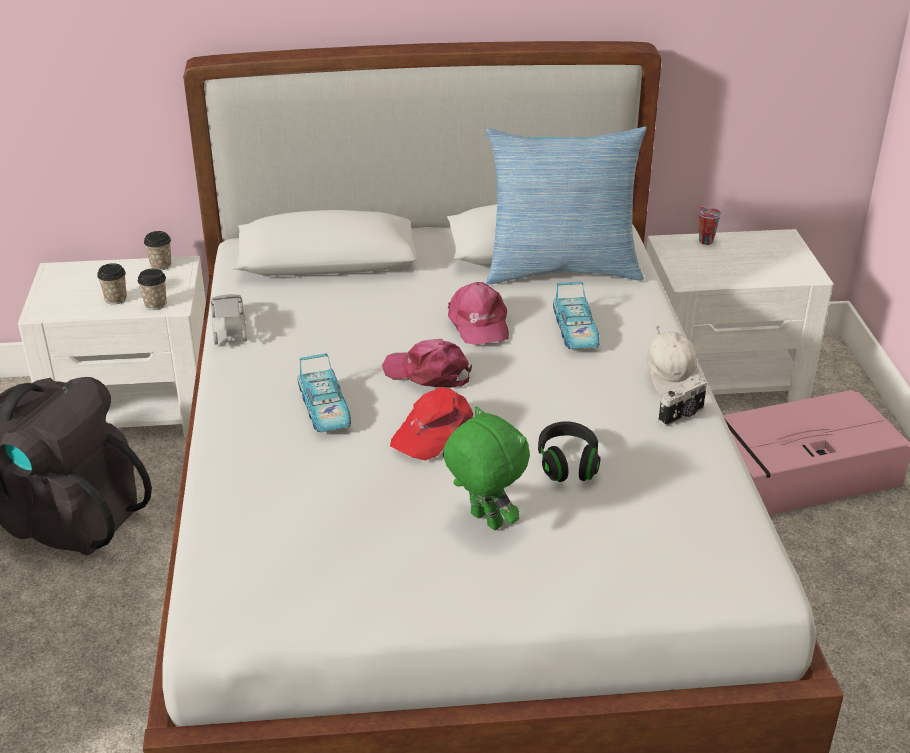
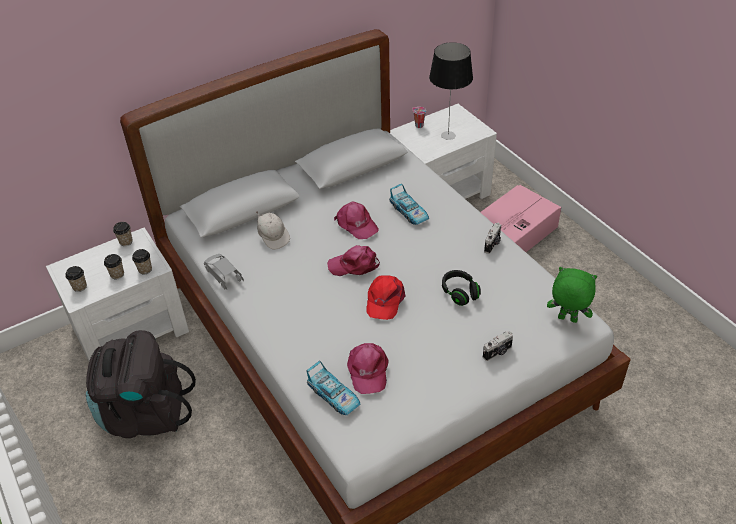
camera: 25 degrees left, 10 degrees up
toy car [297,354,351,432] -> toy car moved to [306,361,360,415]
green plush toy [443,407,530,530] -> green plush toy moved to [547,267,597,323]
pillow [486,126,647,284] -> none
white cap [647,325,701,395] -> white cap moved to [256,211,290,250]
none -> cup [65,266,87,292]
none -> pink cap [347,343,389,394]
none -> table lamp [429,42,473,140]
none -> camera [483,331,513,361]

